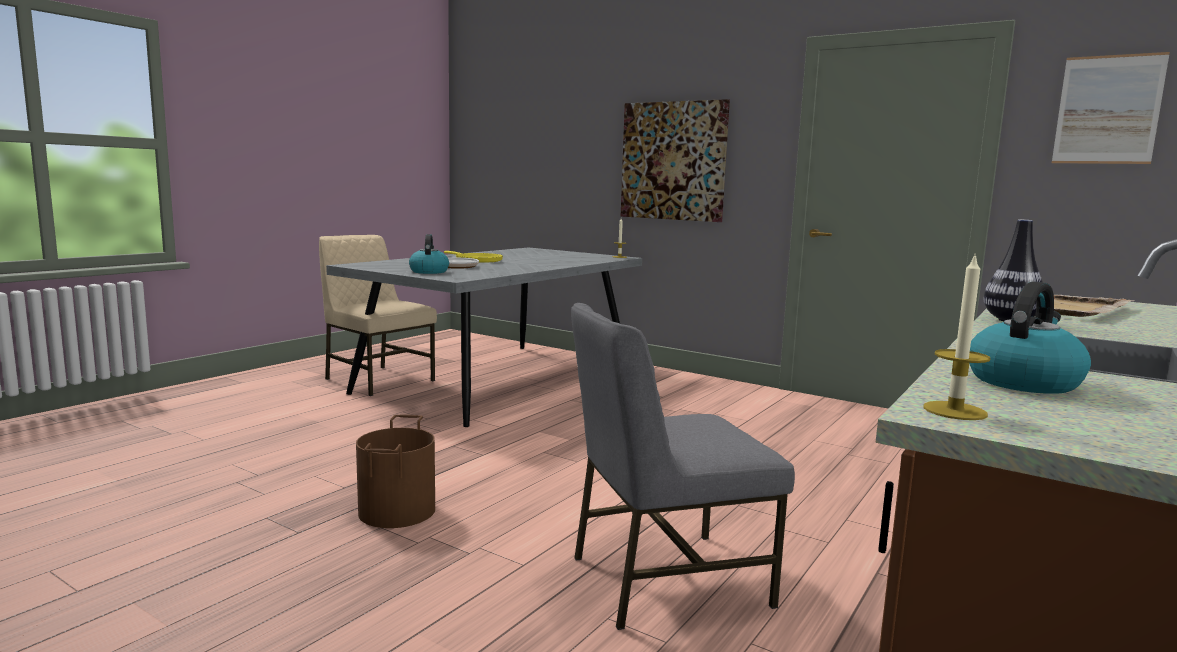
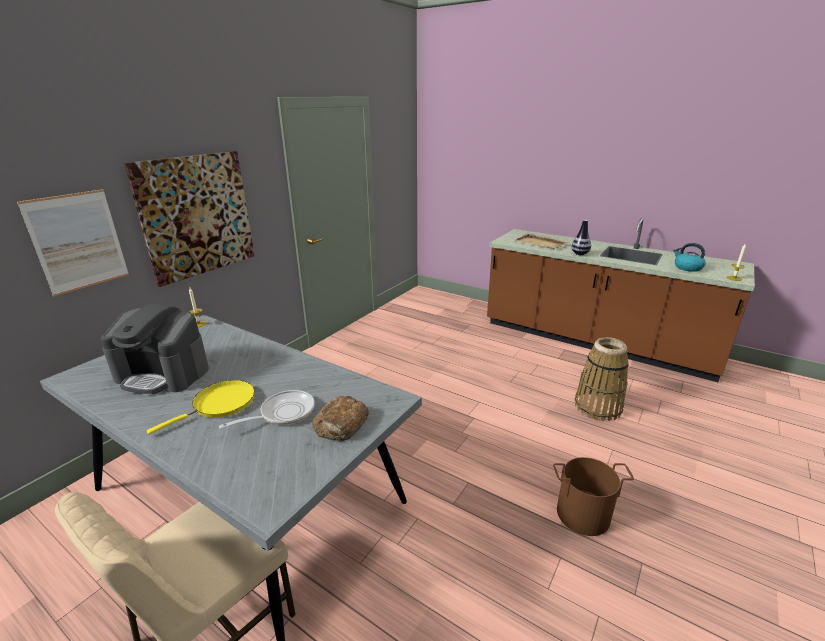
camera: 90 degrees left, 15 degrees up
kettle [409,234,449,274] -> bread [312,396,369,442]
grey chair [571,303,795,630] -> basket [575,337,629,421]
picture [1052,52,1170,164] -> picture moved to [17,189,129,296]
none -> coffee machine [101,304,209,394]

